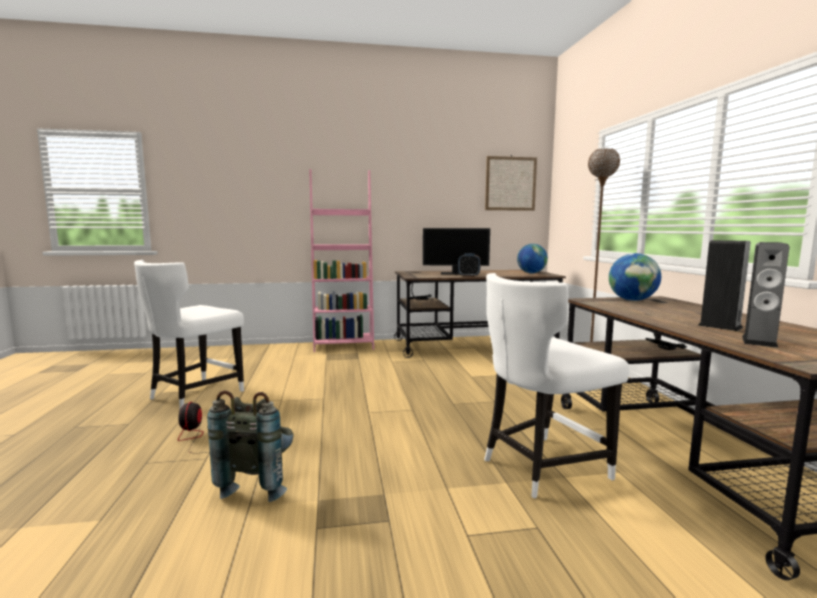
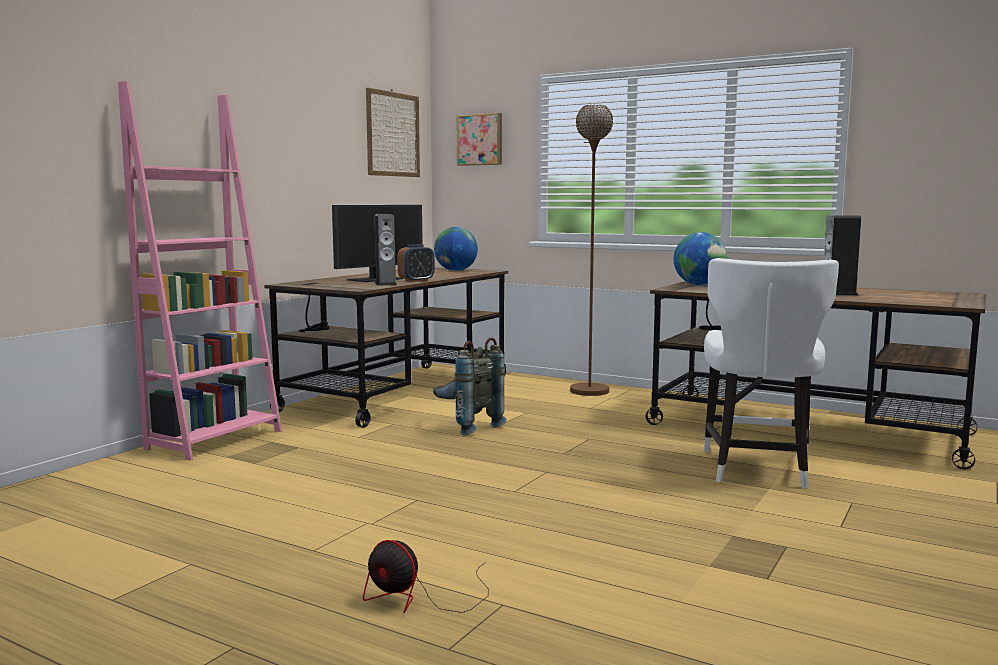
camera: 50 degrees left, 0 degrees up
white chair [134,260,244,409] -> none
grey backpack [207,391,293,502] -> grey backpack moved to [433,337,507,435]
speaker [742,242,789,348] -> speaker moved to [375,214,397,286]
none -> picture [456,113,502,166]

